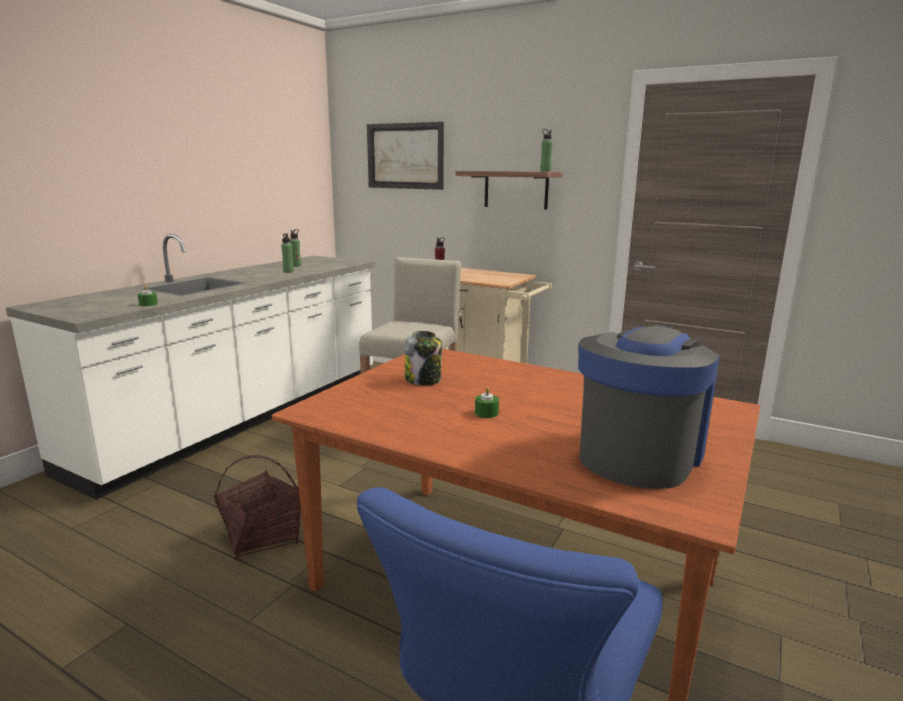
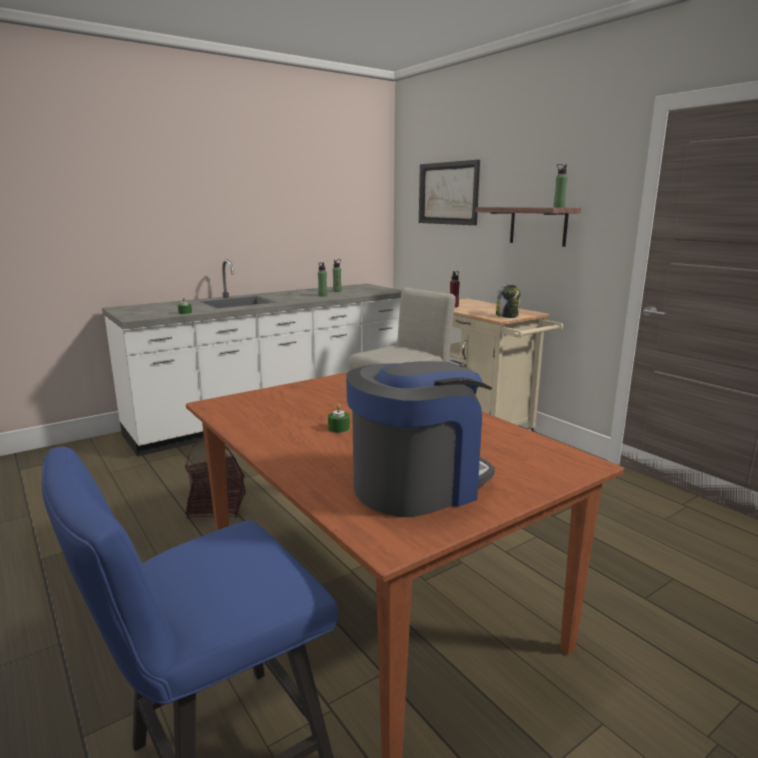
camera: 25 degrees right, 0 degrees up
jar [405,331,442,386] -> jar moved to [496,285,520,318]

